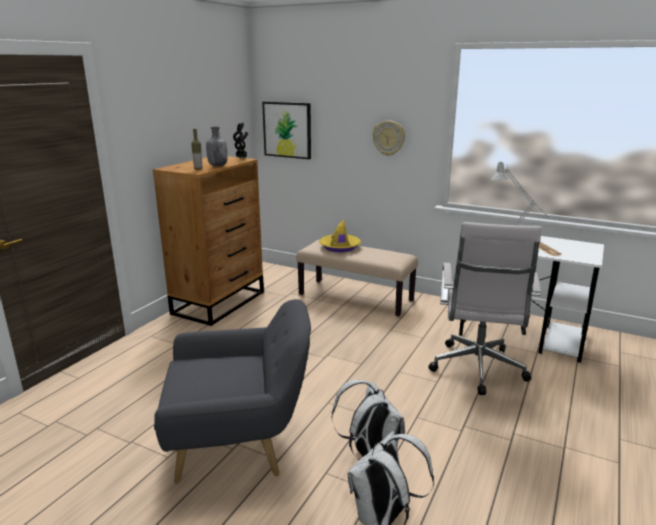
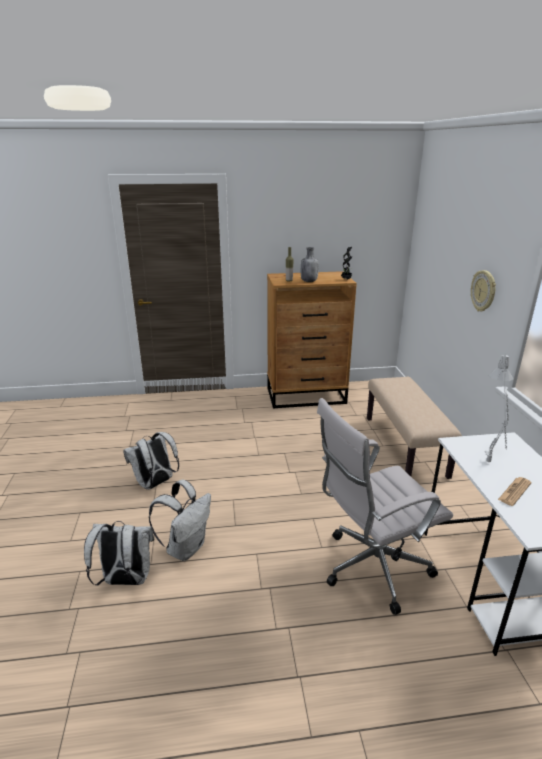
camera: 55 degrees right, 5 degrees up
grey armchair [154,299,311,483] -> white backpack [123,432,179,490]
picture [262,102,311,159] -> none
yellow hat [319,220,361,252] -> none

